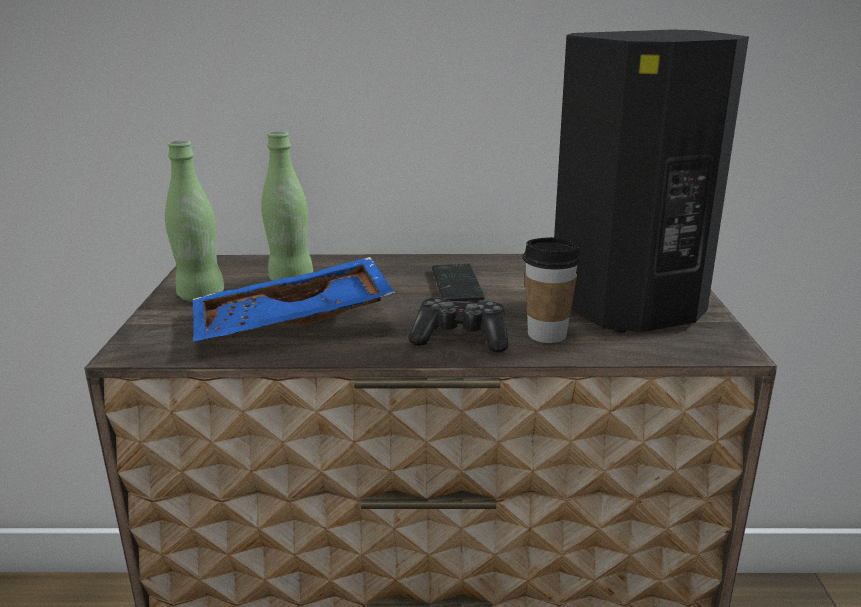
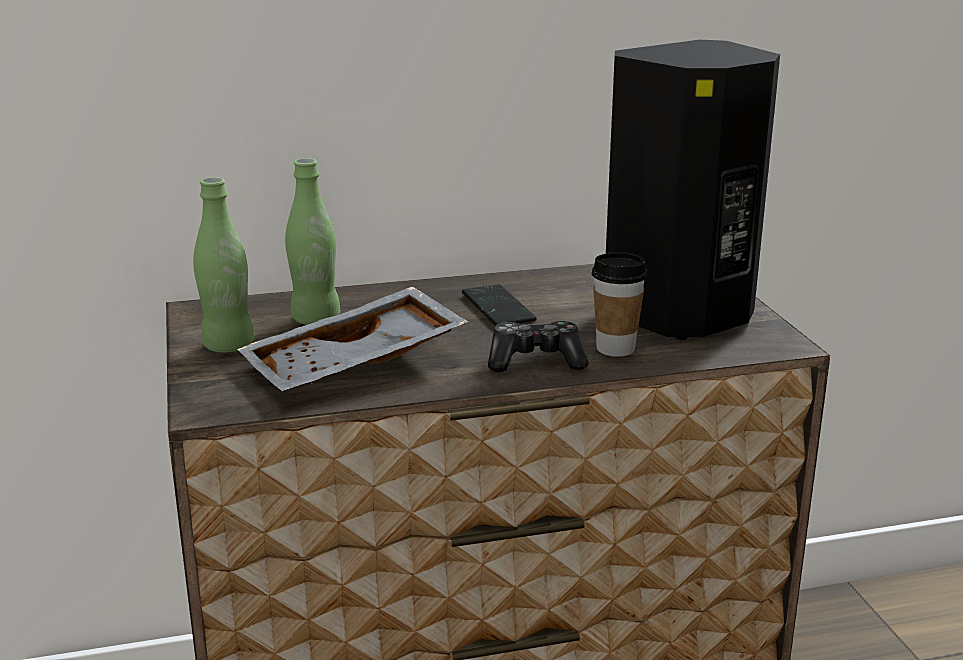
camera: 15 degrees left, 0 degrees up
blue tray [193,257,395,342] -> grey tray [237,287,468,391]

